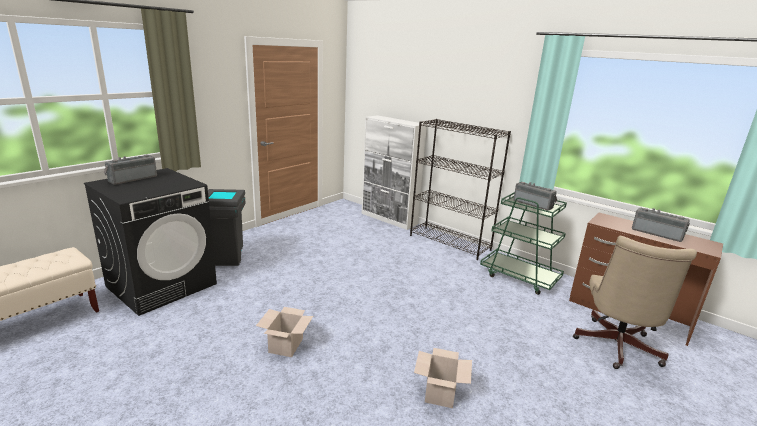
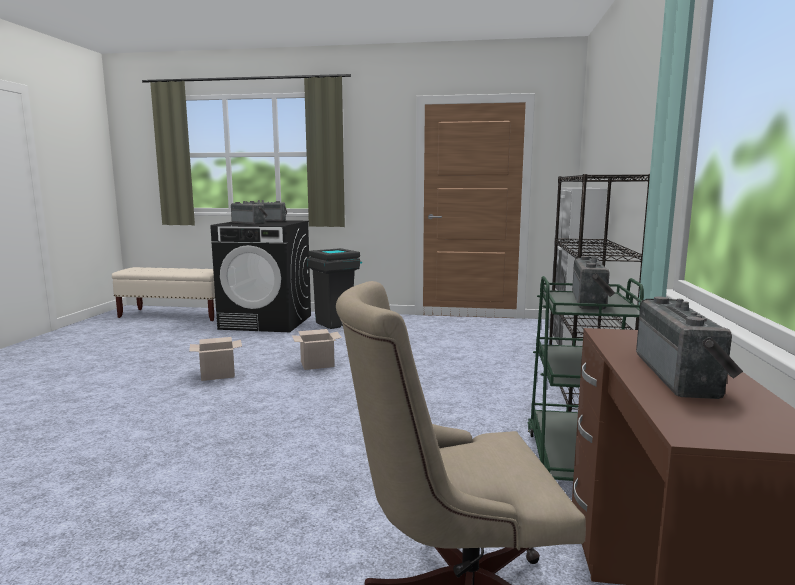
camera: 60 degrees right, 10 degrees down
cardboard box [414,348,472,408] -> cardboard box moved to [292,329,342,370]
none -> radio [231,201,268,225]

